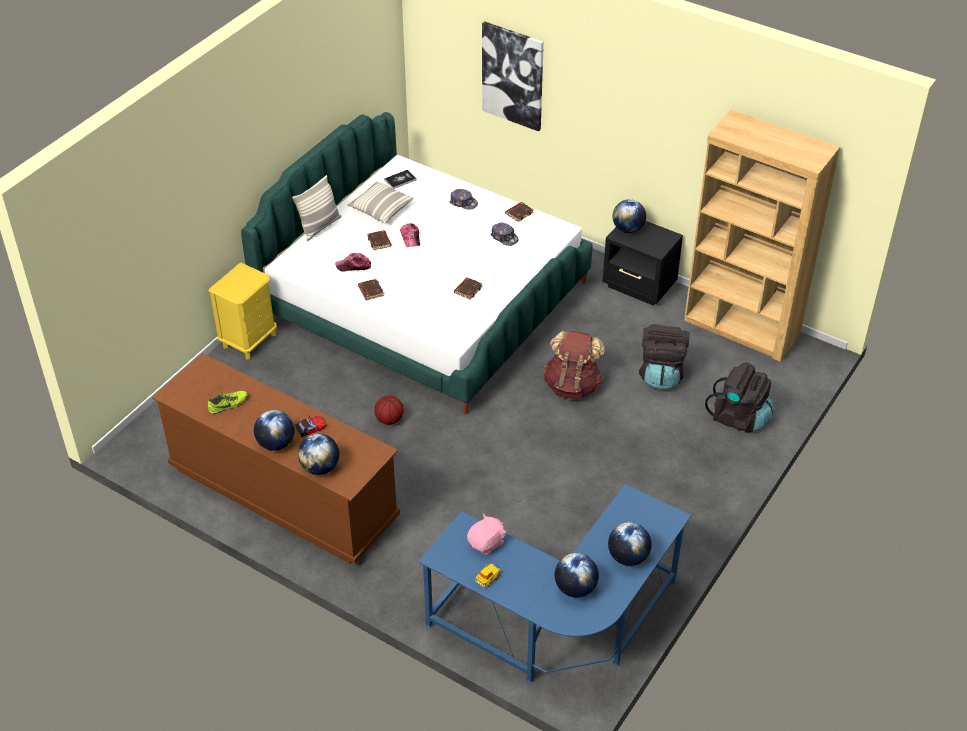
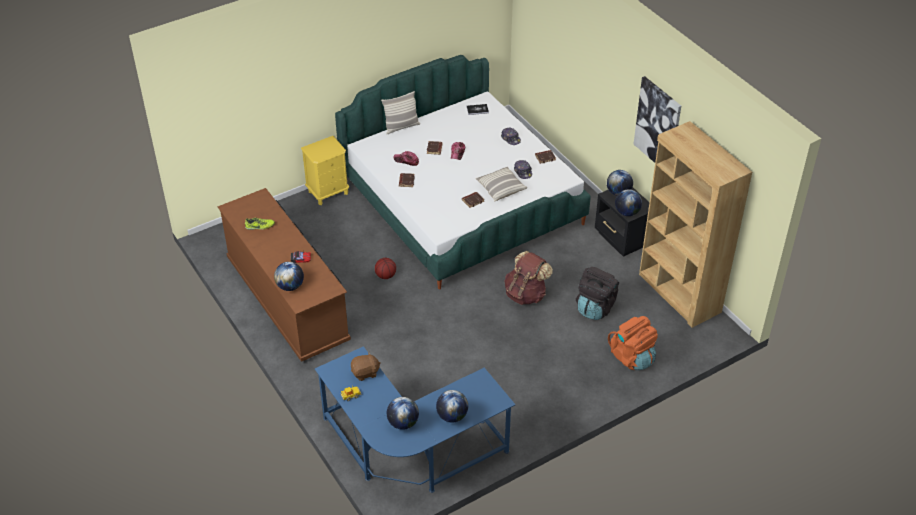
camera: 25 degrees right, 0 degrees up
globe [254,410,295,451] -> globe moved to [615,189,642,216]
pillow [347,181,414,224] -> pillow moved to [475,166,527,201]
pink plush toy [467,514,506,555] -> brown plush toy [351,352,381,381]
picture [482,21,544,132] -> picture moved to [634,76,681,163]
black backpack [705,363,773,433] -> orange backpack [608,316,658,370]

